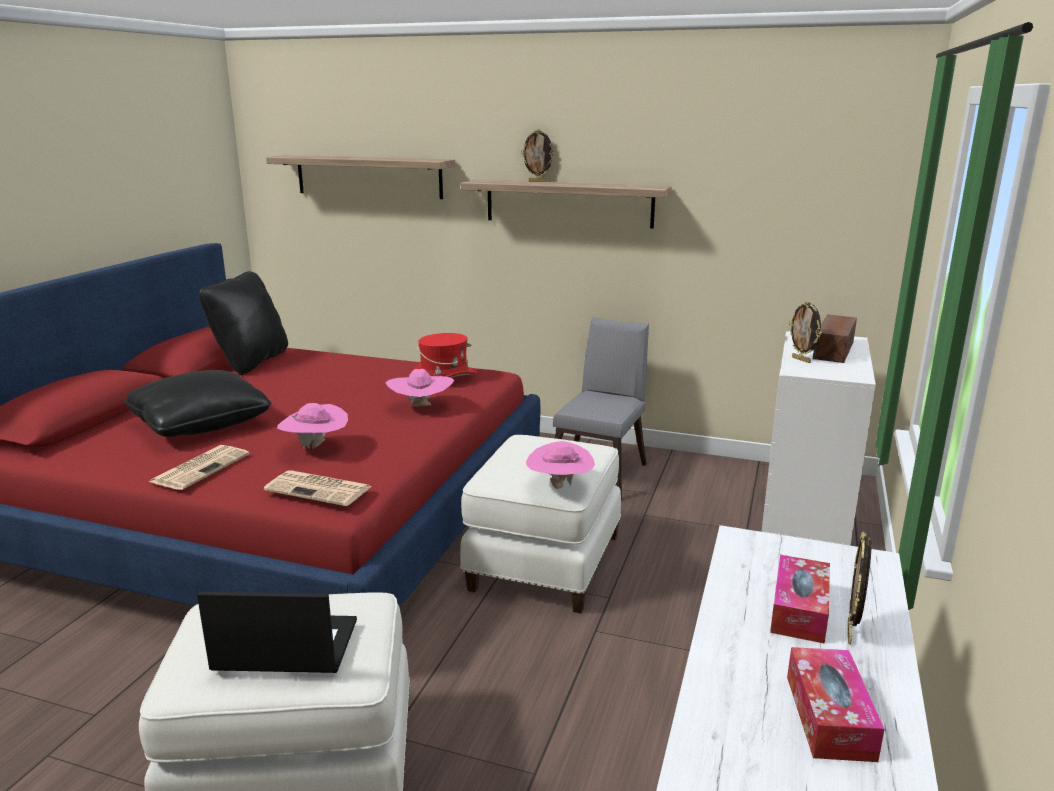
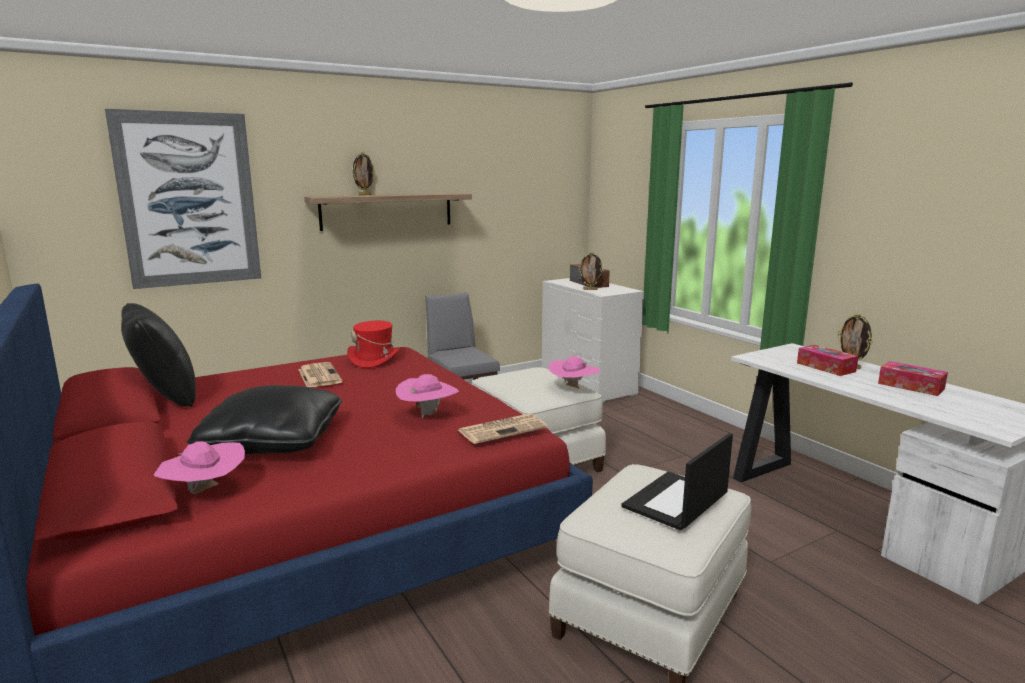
camera: 50 degrees left, 5 degrees down
newspaper [149,445,250,490] -> newspaper moved to [298,362,342,387]
shelf [266,155,455,199] -> picture [105,109,261,289]
pink hat [386,369,454,407] -> pink hat moved to [154,441,245,495]

